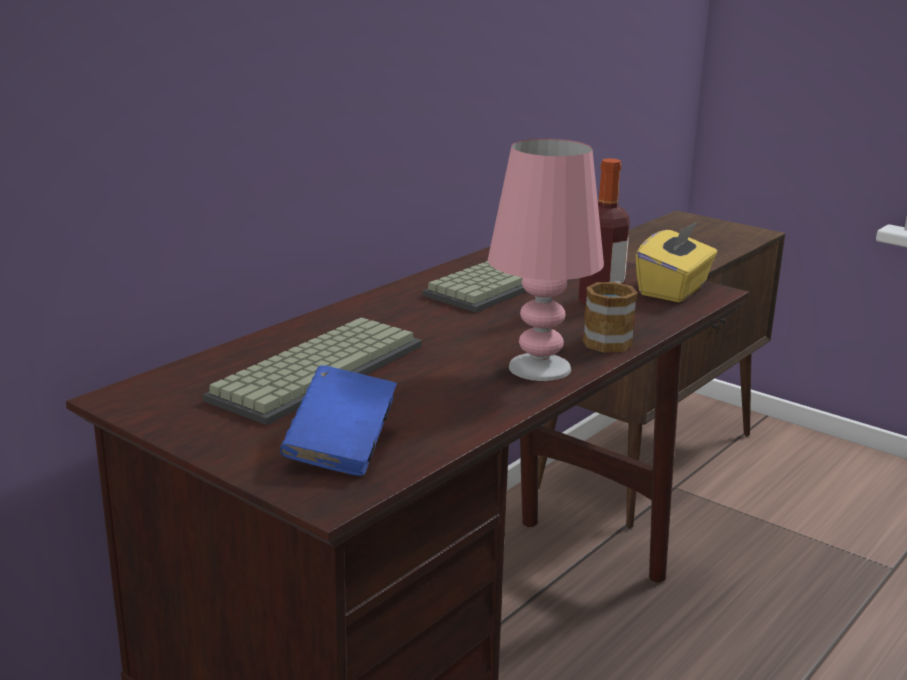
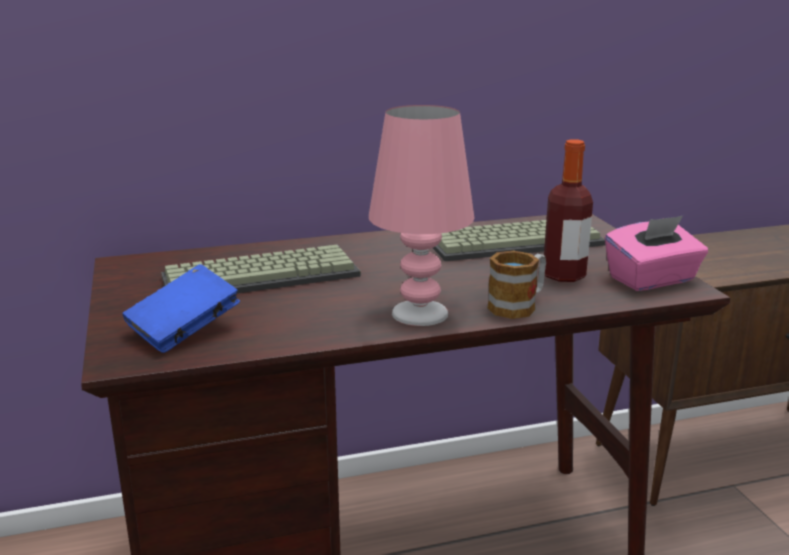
camera: 35 degrees right, 0 degrees up
yellow tissue box [636,221,717,302] -> pink tissue box [605,216,708,291]

